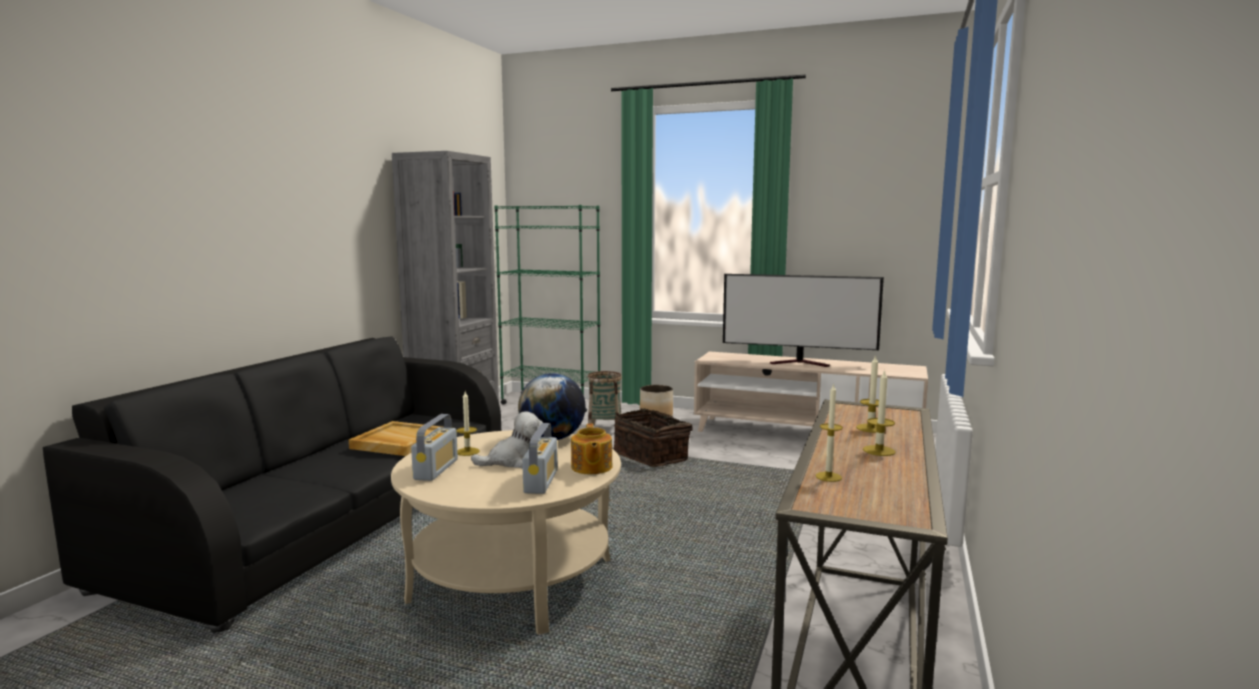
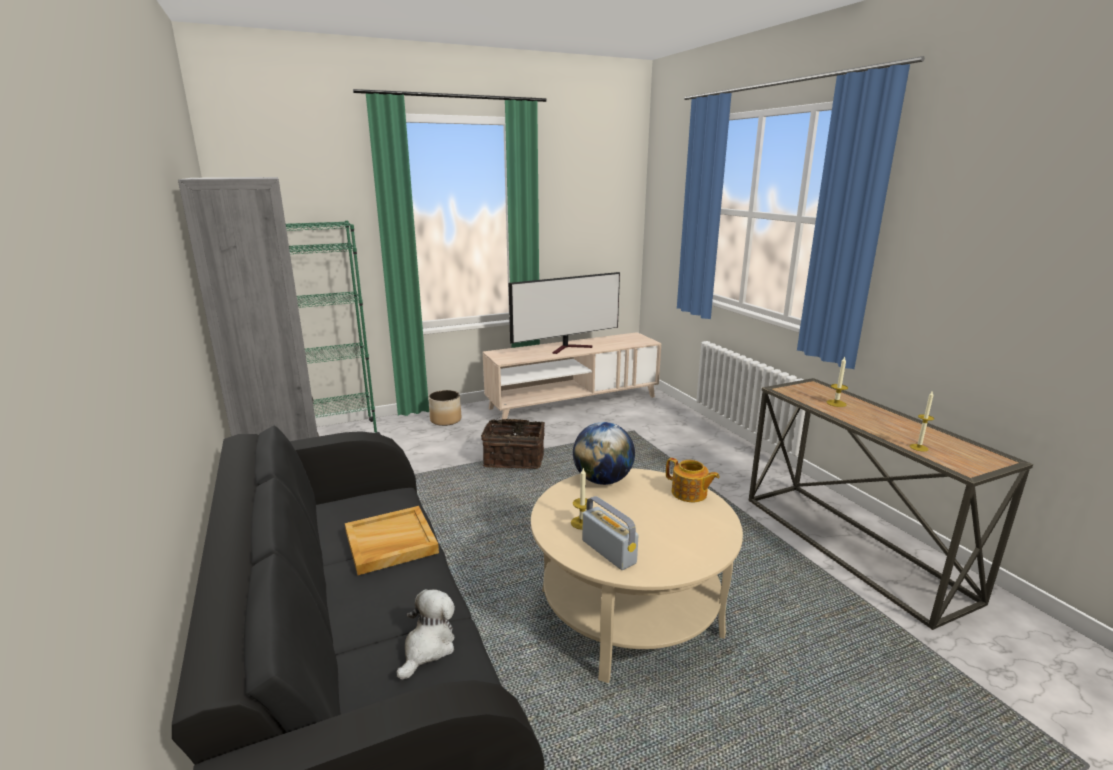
camera: 45 degrees left, 10 degrees up
plush toy [471,412,543,468] -> plush toy moved to [397,589,455,680]
radio [522,423,558,494] -> none
basket [588,371,622,425] -> none
candle [863,369,896,456] -> none

